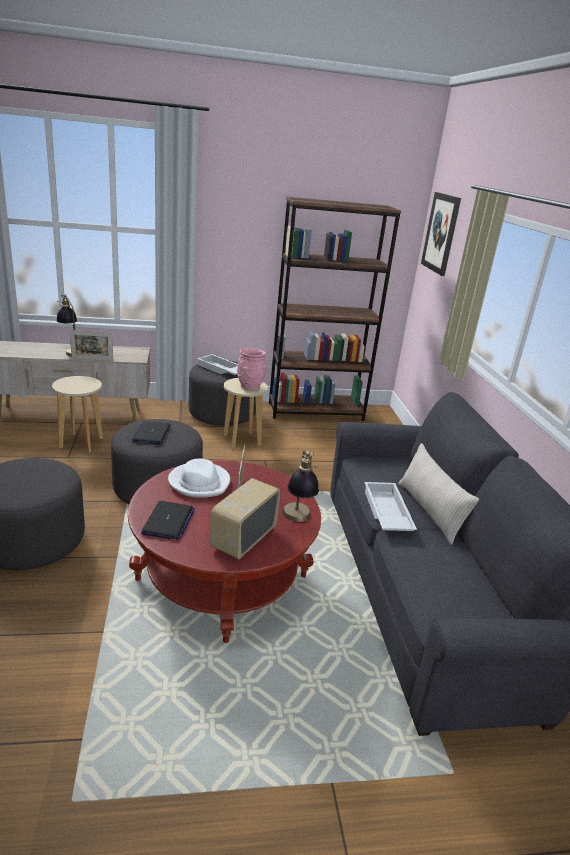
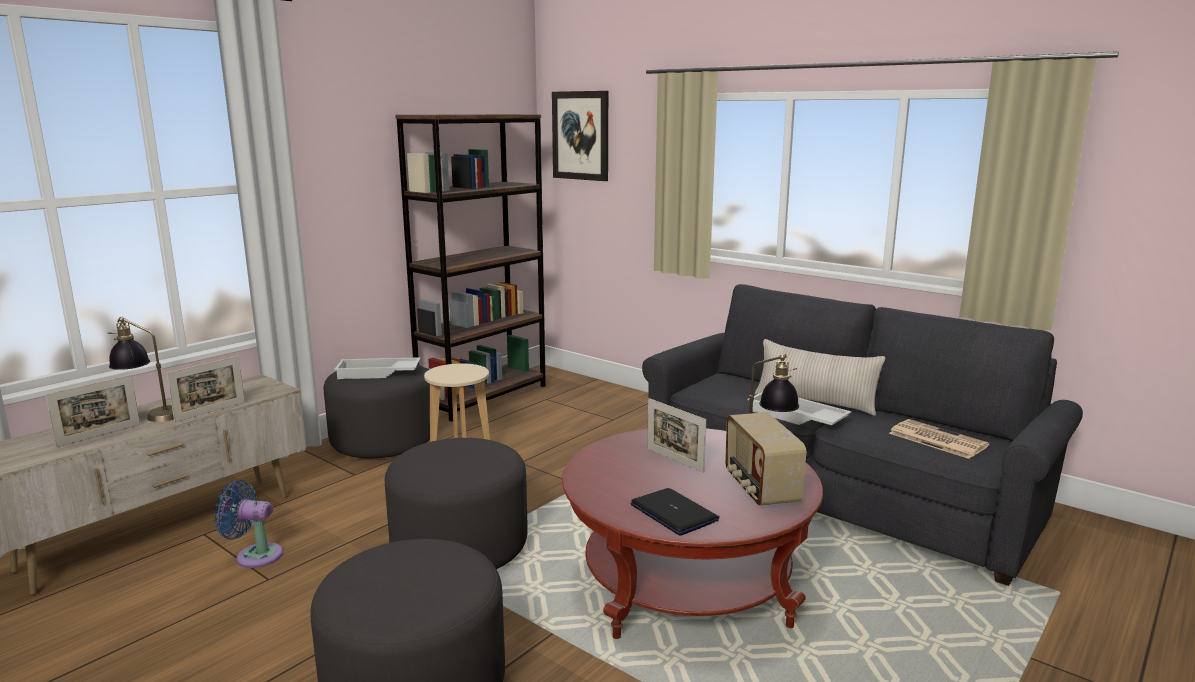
camera: 40 degrees left, 10 degrees down
beige stool [52,376,103,453] -> blue fan [214,480,283,568]
laptop [132,421,171,444] -> none
white hat [168,459,230,498] -> none
pink vase [237,348,266,391] -> none
none -> picture frame [45,375,140,447]
none -> newspaper [889,419,989,459]

